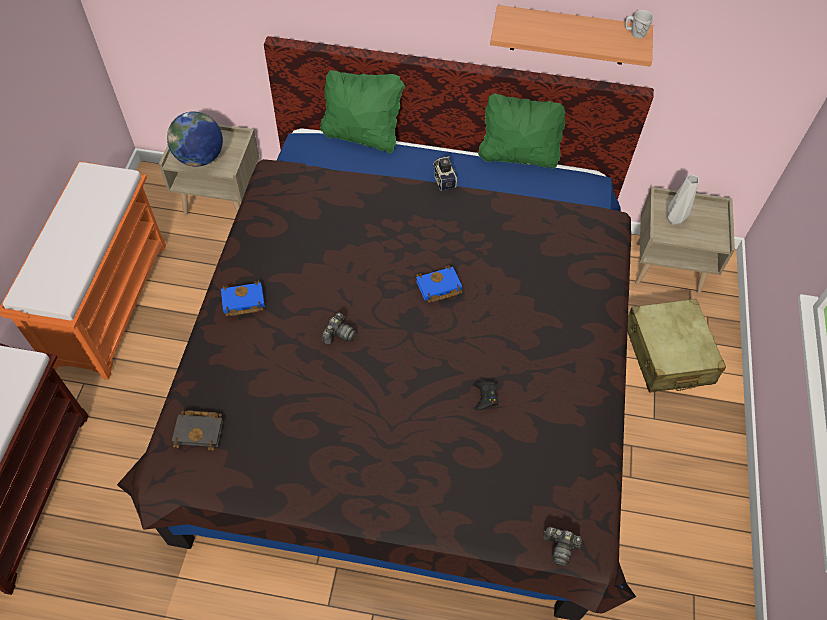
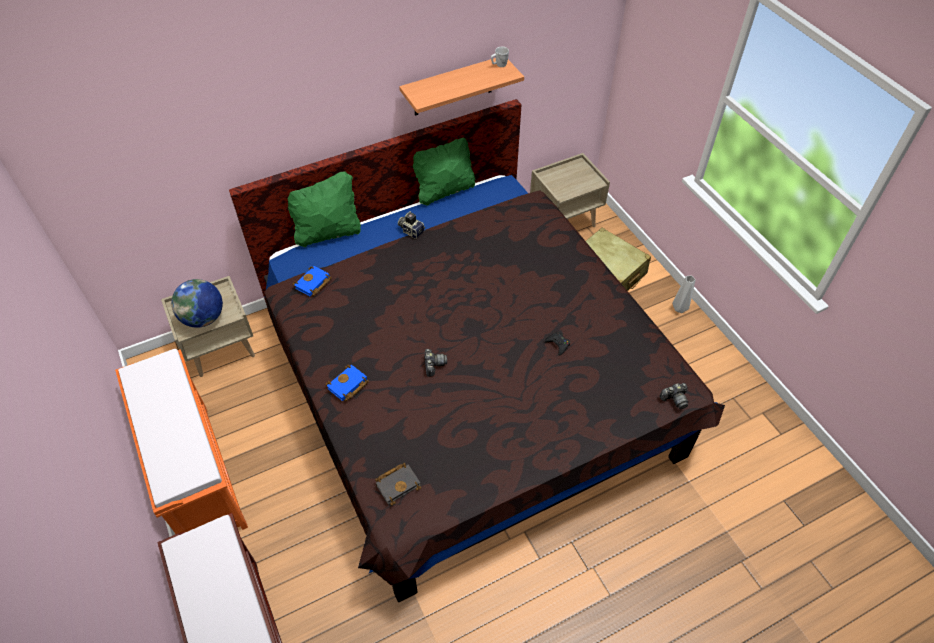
camera: 35 degrees left, 5 degrees down
blue book [416,265,462,303] -> blue book moved to [293,266,332,296]
grey vase [667,174,699,225] -> grey vase moved to [672,275,696,313]

